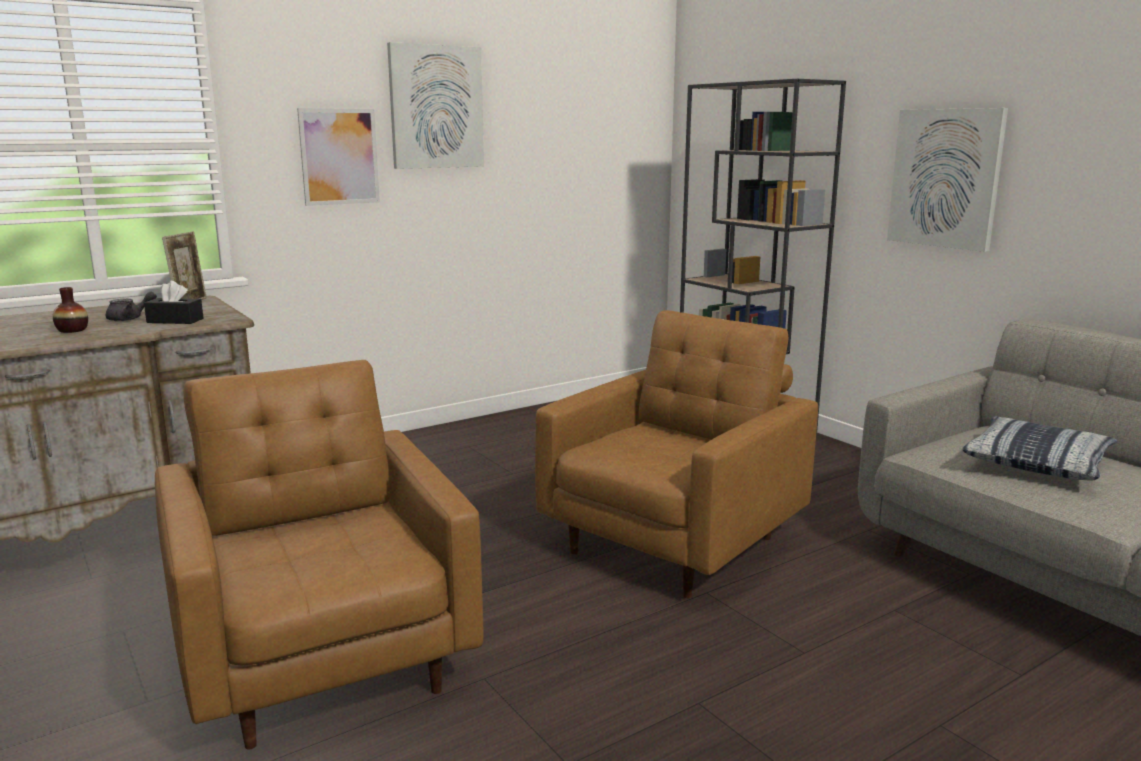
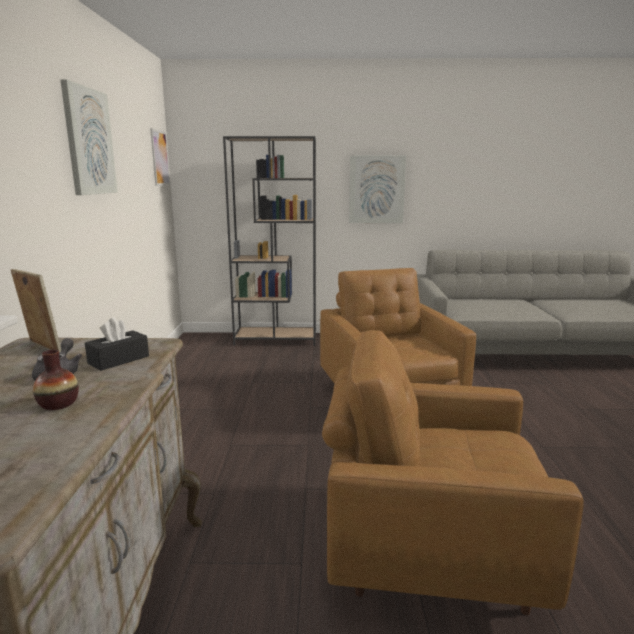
camera: 55 degrees left, 0 degrees up
picture [297,108,380,206] -> picture moved to [150,128,170,186]
pillow [962,417,1117,480] -> none

